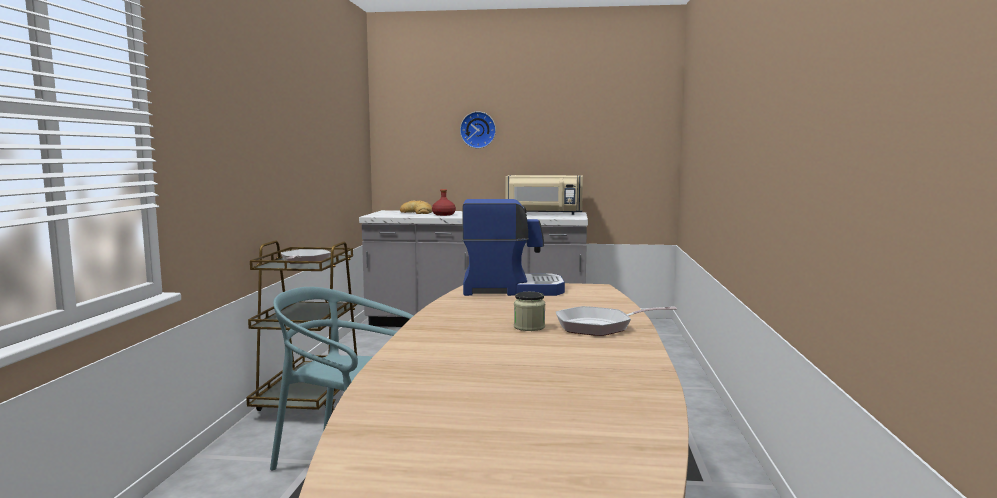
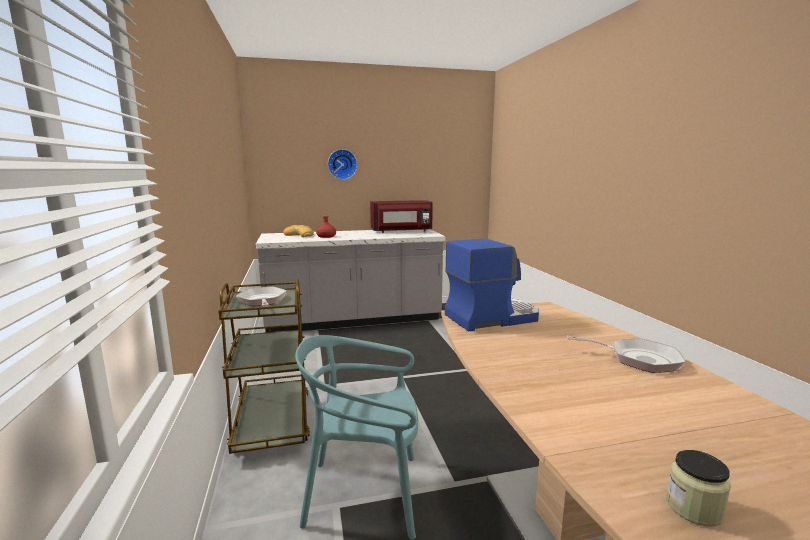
camera: 20 degrees left, 5 degrees up
beige microwave [506,175,583,215] -> red microwave [370,200,433,233]
jar [514,292,545,331] -> jar moved to [666,450,731,526]
frying pan [556,306,677,336] -> frying pan turned 135 degrees counterclockwise [567,336,686,373]

